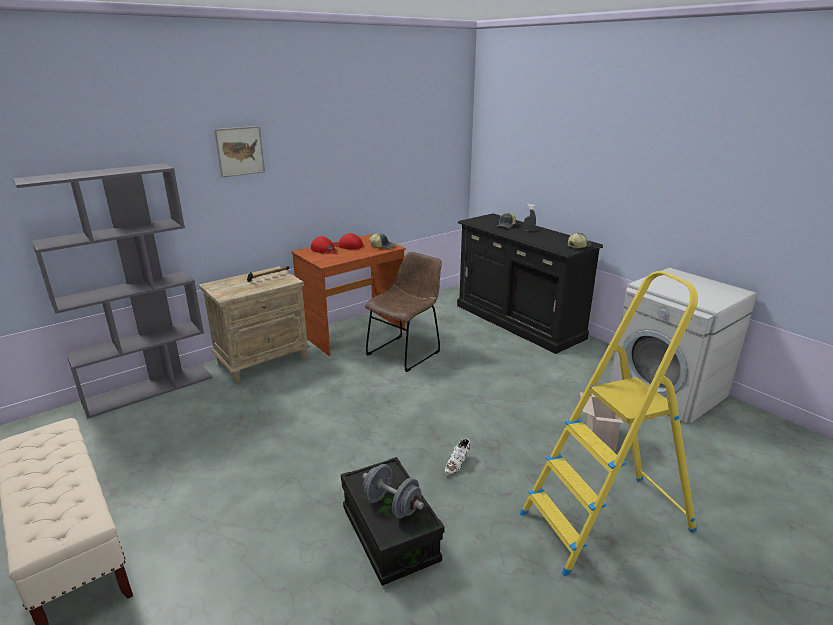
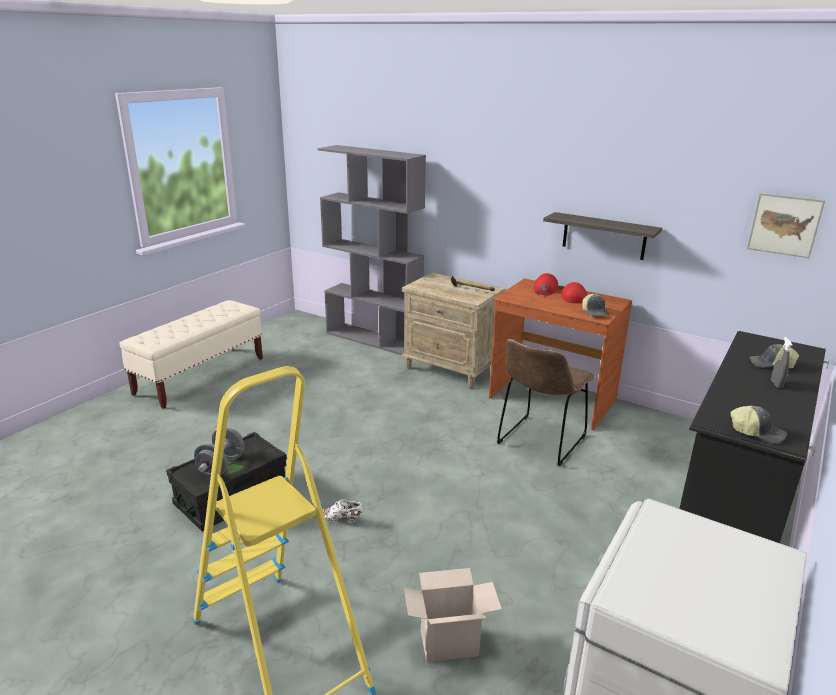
camera: 70 degrees right, 0 degrees up
picture [214,126,265,178] -> picture moved to [747,193,825,258]
brown chair [365,252,442,372] -> brown chair turned 105 degrees clockwise [497,339,594,466]
none -> shelf [543,212,662,260]

